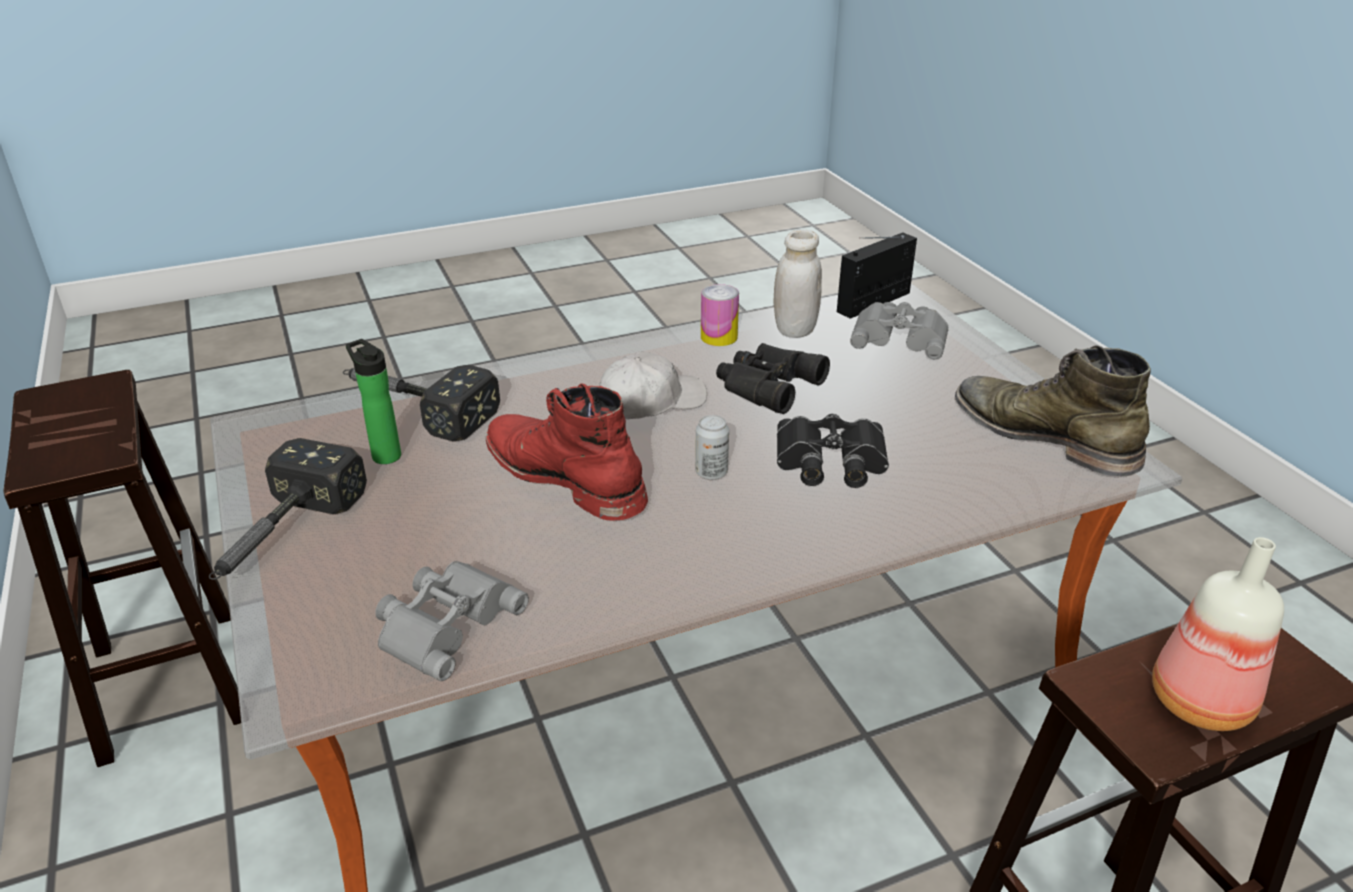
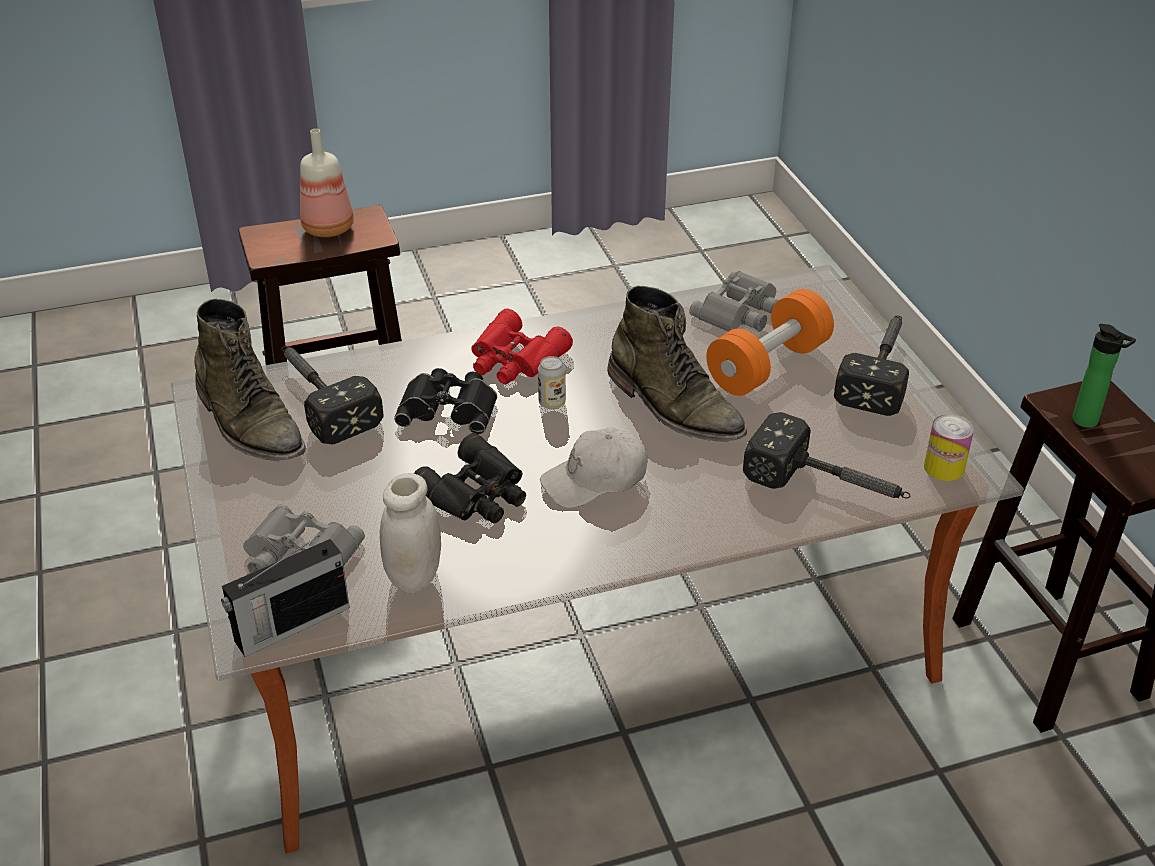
camera: 175 degrees left, 5 degrees up
bottle [346,339,401,464] -> bottle moved to [1072,324,1136,428]
red boot [486,384,648,521] -> green boot [607,286,747,442]
can [701,284,739,346] -> can moved to [924,414,974,481]
none -> hammer [281,346,384,445]
none -> red binoculars [471,308,573,384]
none -> orange dumbbell [706,289,834,396]

